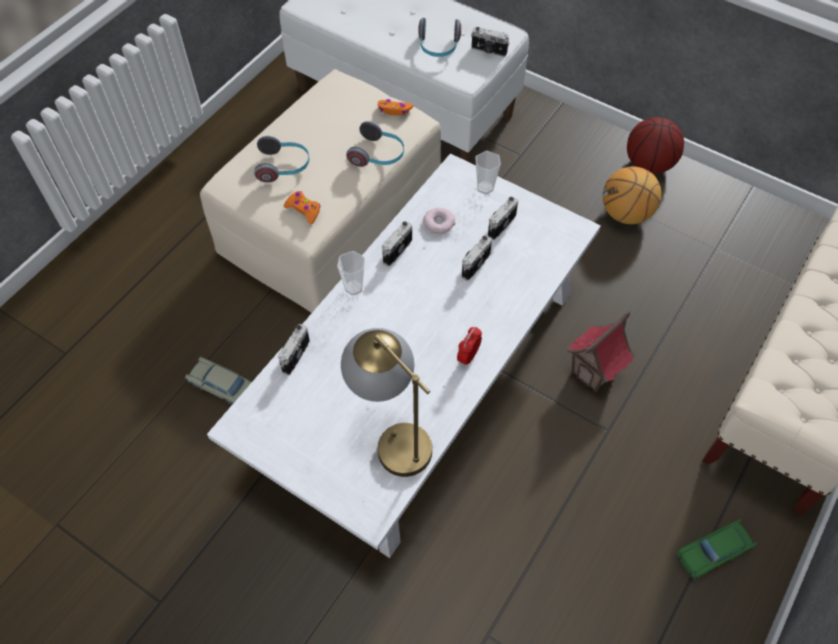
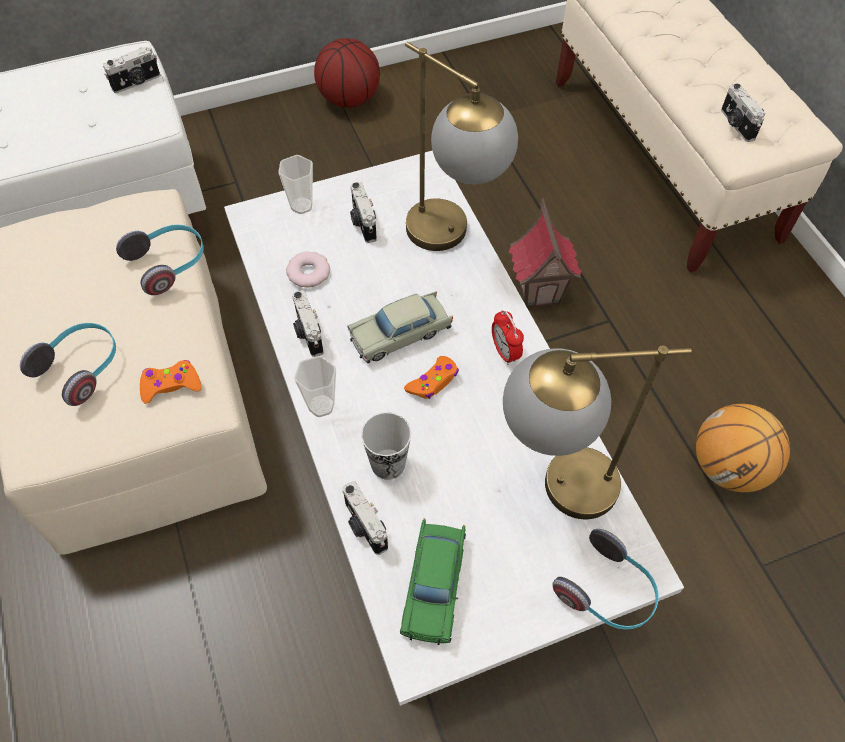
camera: 55 degrees left, 0 degrees up
beige toy car [185,357,252,405] -> beige toy car moved to [348,291,453,363]
orange game controller [378,99,413,116] -> orange game controller moved to [404,356,459,399]
headphones [418,18,461,57] -> headphones moved to [552,529,659,630]
camera [462,236,492,281] -> camera moved to [721,83,765,142]
basketball [603,167,661,224] -> basketball moved to [696,404,790,492]
green toy car [676,519,757,580] -> green toy car moved to [400,519,466,645]
none -> cup [361,412,411,480]
none -> table lamp [405,42,518,251]

